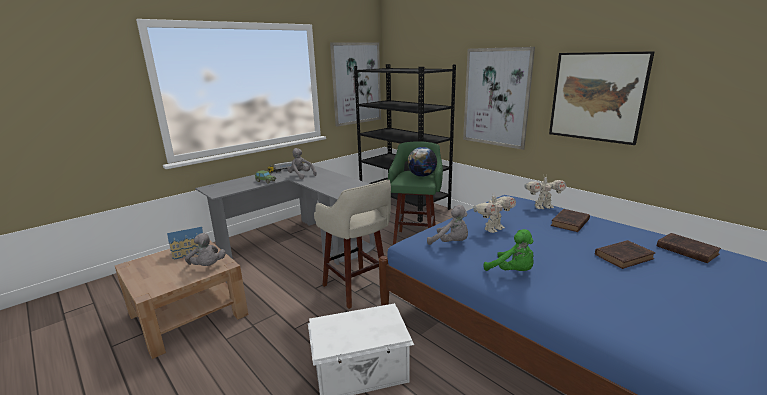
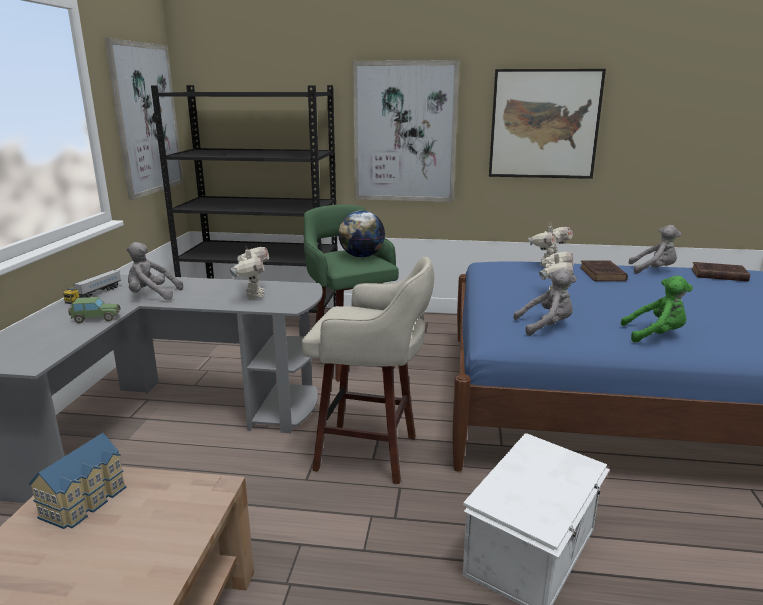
camera: 40 degrees left, 0 degrees up
grey plush toy [185,233,226,266] -> grey plush toy moved to [628,225,681,274]
brown book [595,240,655,269] -> none
none -> toy robot [230,246,269,299]

